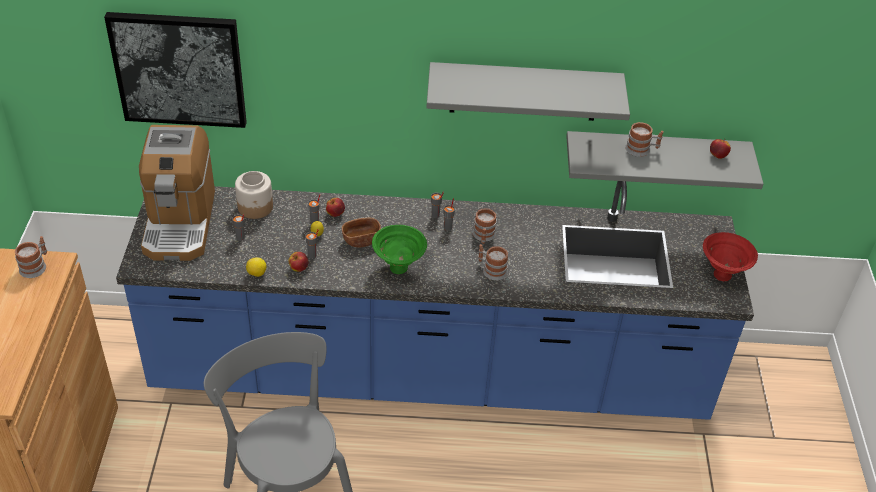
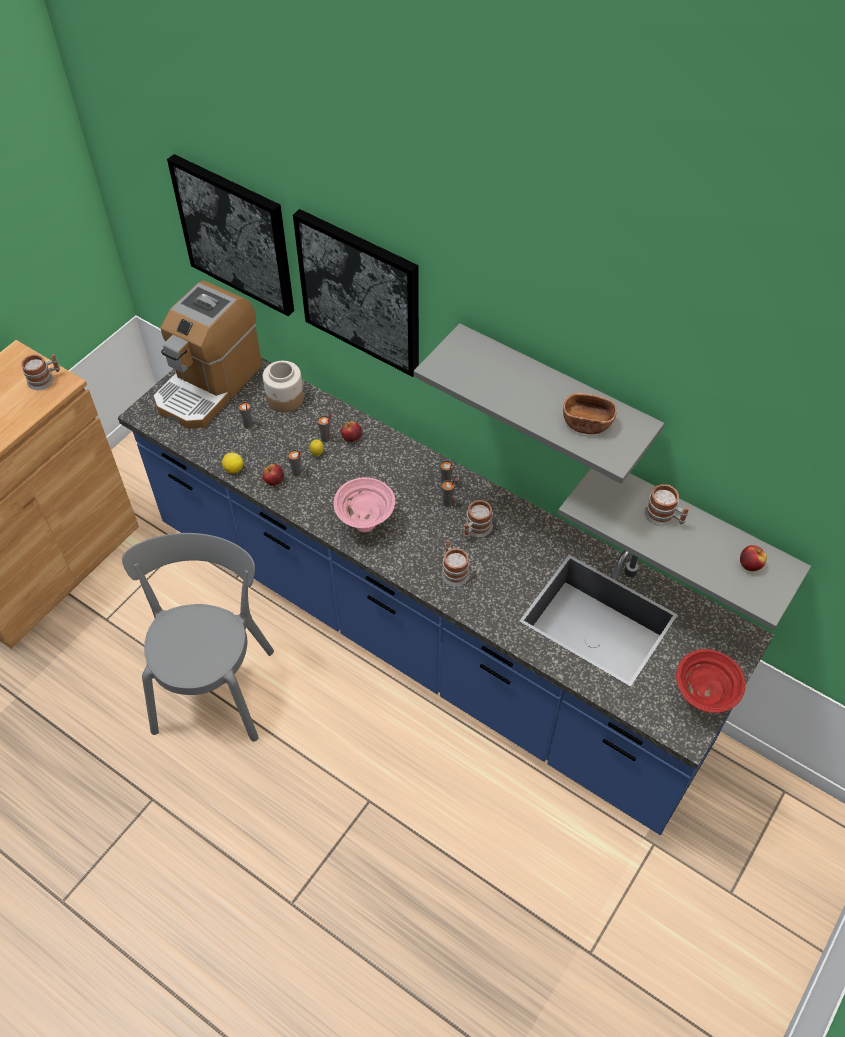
camera: 35 degrees right, 10 degrees up
brown bowl [342,218,381,248] -> brown bowl moved to [563,393,617,434]
green bowl [372,225,427,274] -> pink bowl [333,477,395,532]
none -> picture [293,209,419,377]

